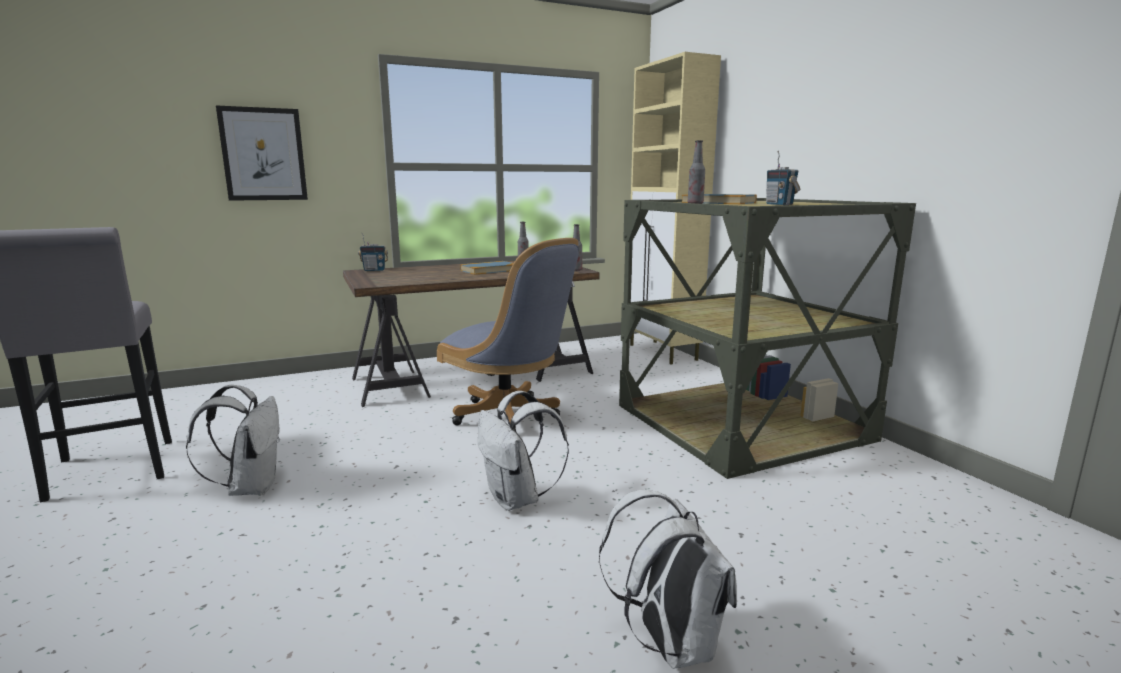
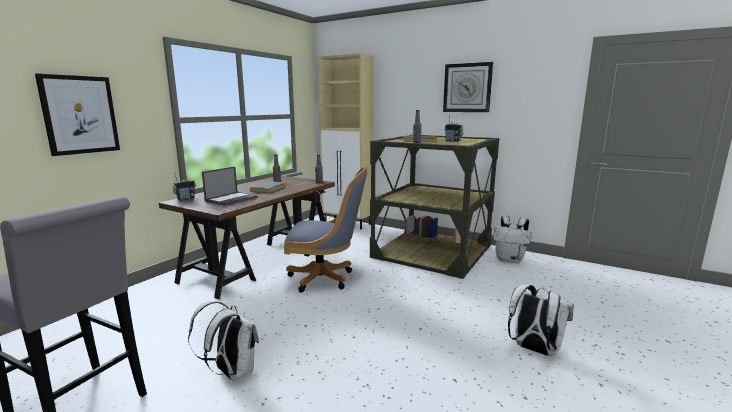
camera: 35 degrees left, 0 degrees up
white backpack [478,391,569,511] -> white backpack moved to [493,215,532,263]
none -> laptop [202,167,258,206]
none -> wall clock [443,62,493,112]

